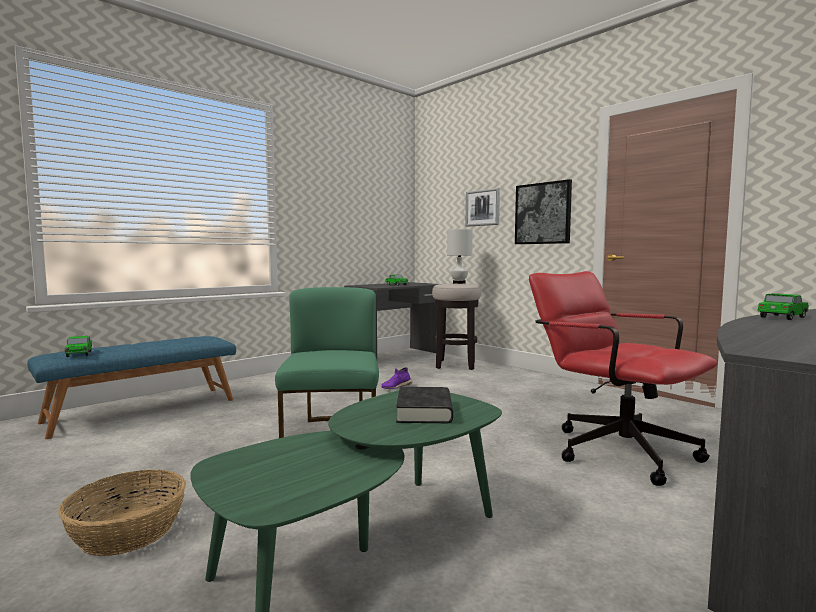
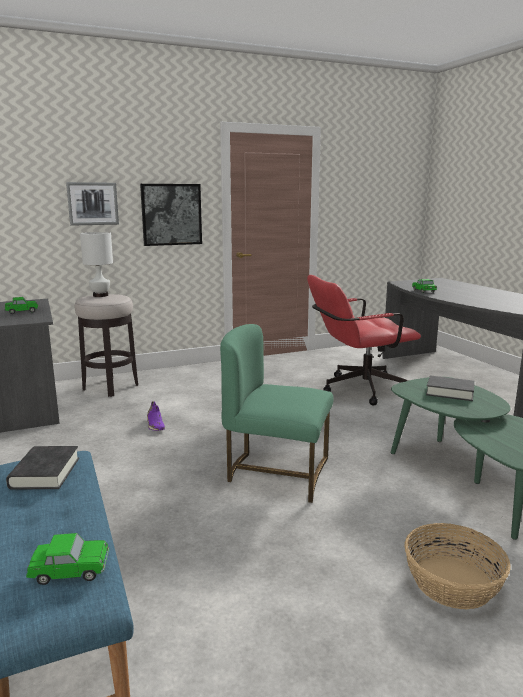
camera: 70 degrees left, 10 degrees up
none -> black book [6,446,79,490]

